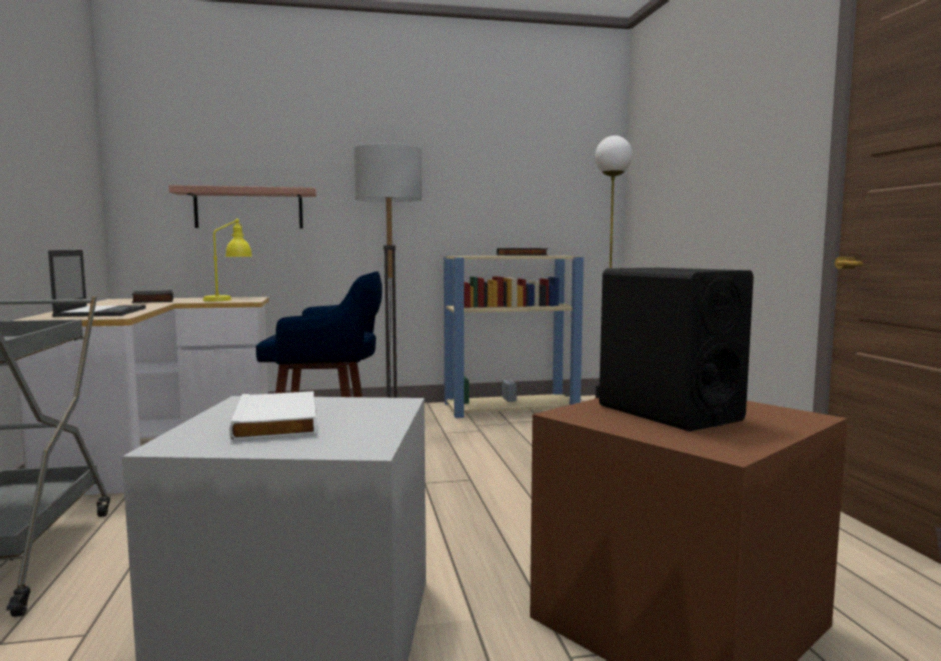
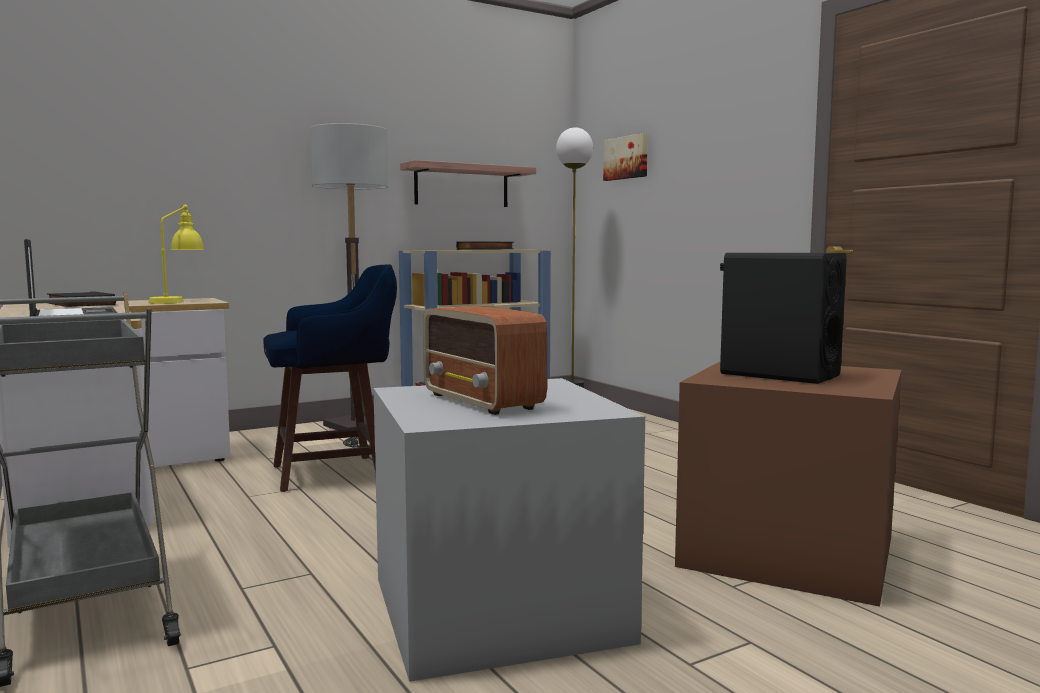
camera: 20 degrees left, 0 degrees up
shelf [169,185,317,229] -> shelf moved to [400,160,536,207]
white book [229,391,316,441] -> radio [423,306,547,415]
none -> picture [603,133,648,181]

